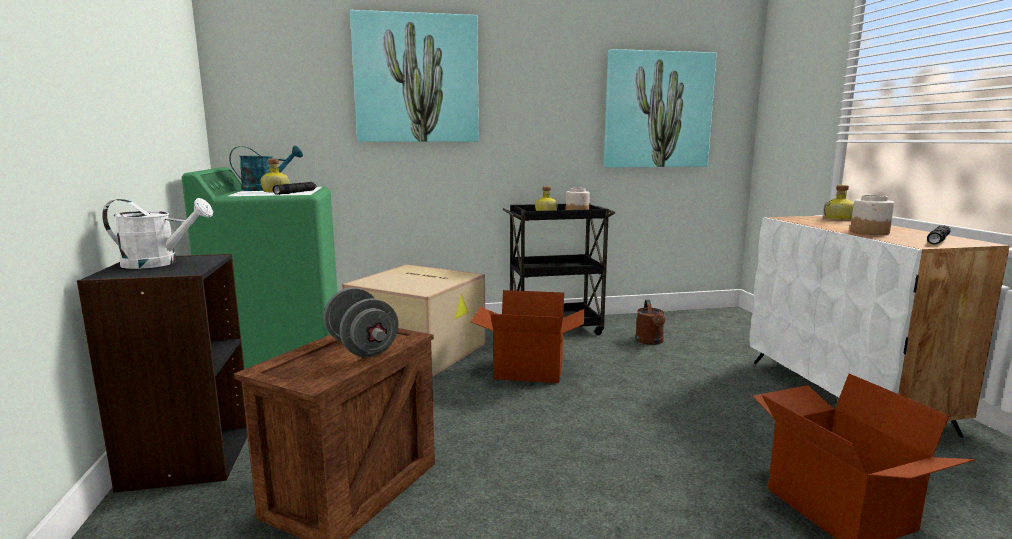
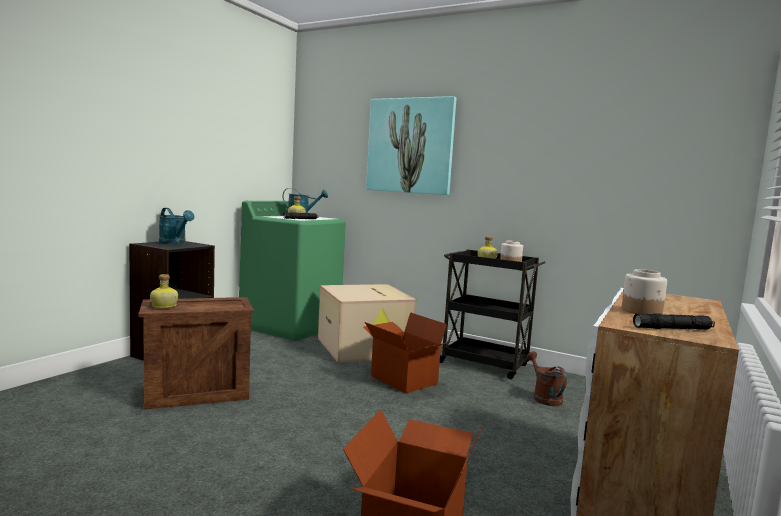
camera: 40 degrees right, 5 degrees down
white watering can [102,198,213,269] -> turquoise watering can [159,208,195,245]
grey dumbbell [323,288,399,357] -> none
picture [604,49,717,168] -> none
brown watering can [635,300,665,345] -> brown watering can turned 120 degrees clockwise [526,351,567,406]
bottle [824,185,854,220] -> bottle moved to [150,274,178,308]

